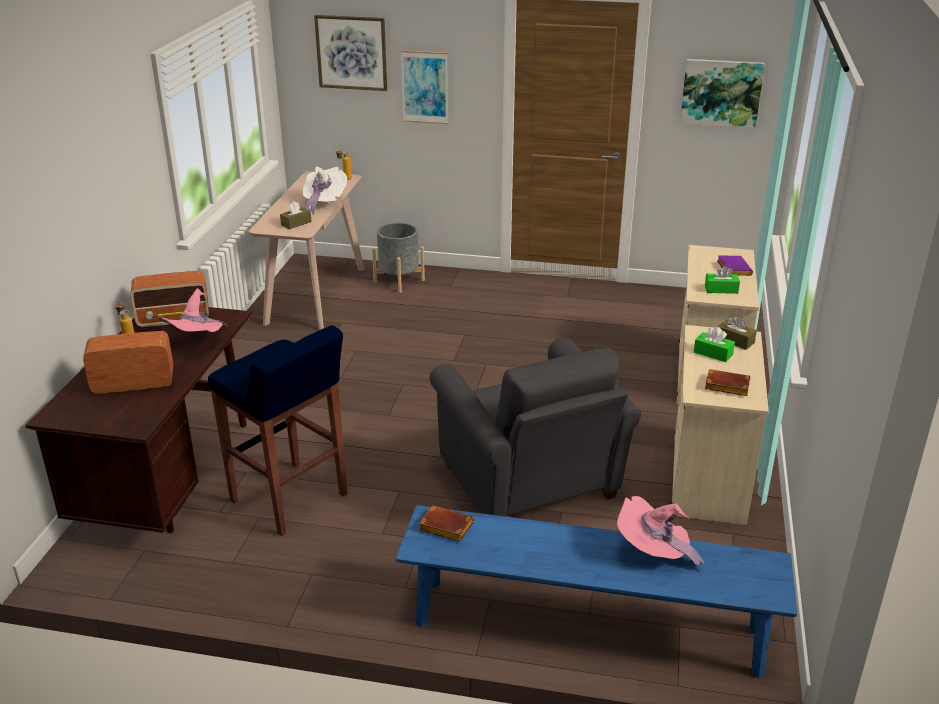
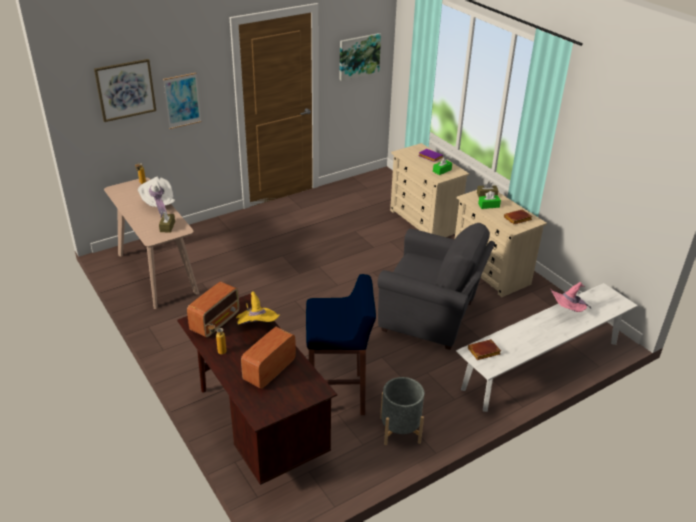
camera: 45 degrees left, 5 degrees up
pink hat [157,288,228,332] -> yellow hat [236,291,280,325]
grey planter [372,223,425,293] -> grey planter moved to [380,377,424,445]
blue bench [396,505,797,678] -> white bench [456,283,638,412]

